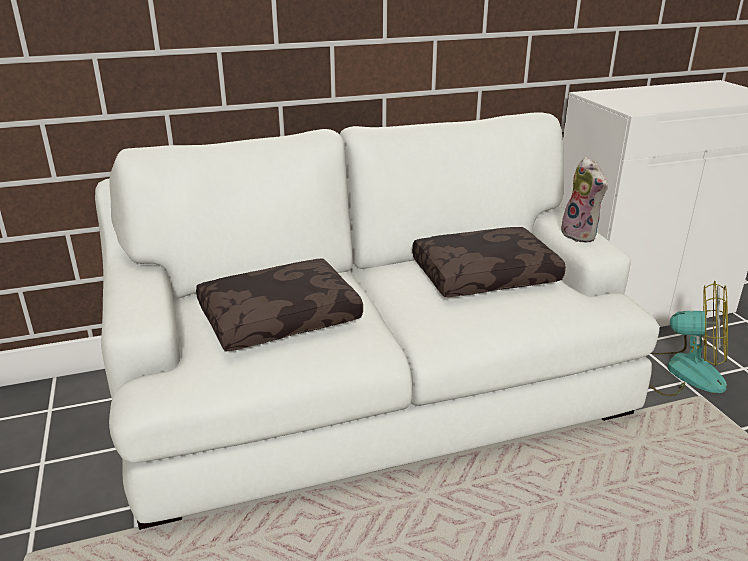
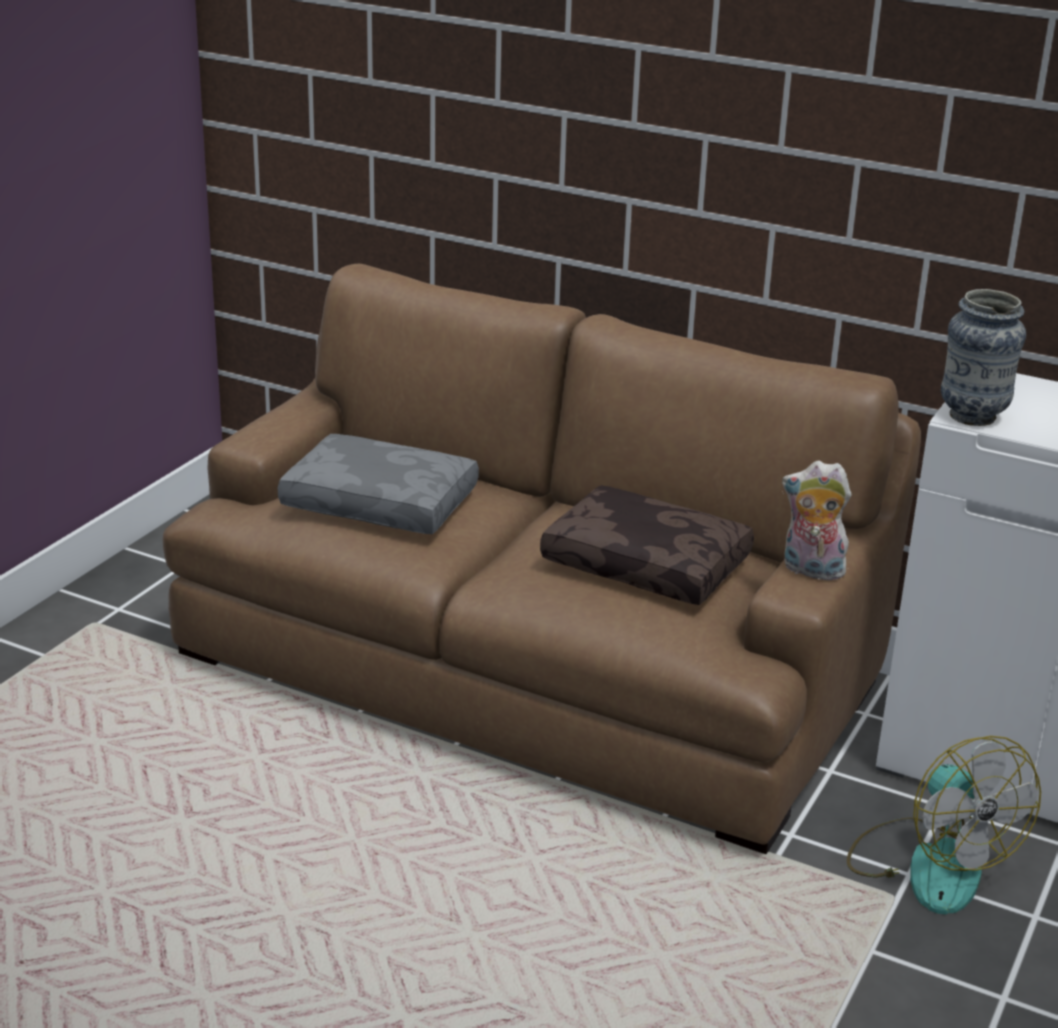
camera: 45 degrees right, 0 degrees up
white sofa [95,112,659,530] -> brown sofa [163,264,921,854]
brown pillow [196,258,363,352] -> grey pillow [278,434,479,534]
plush toy [561,157,608,243] -> plush toy turned 90 degrees clockwise [782,460,852,580]
none -> vase [941,289,1026,426]

